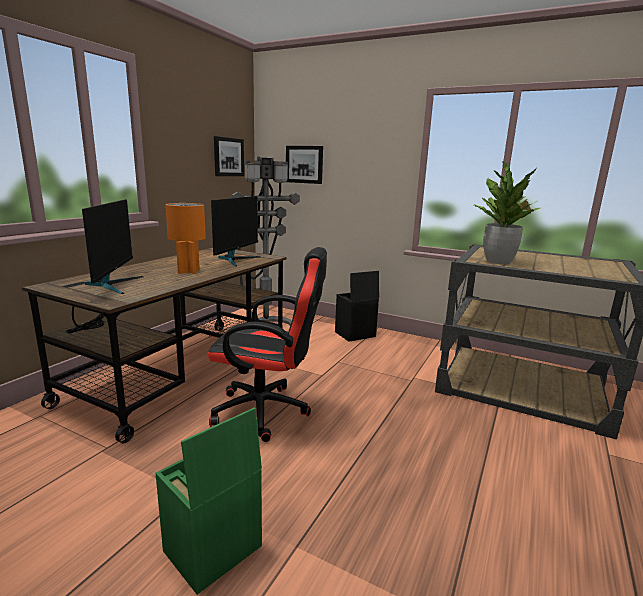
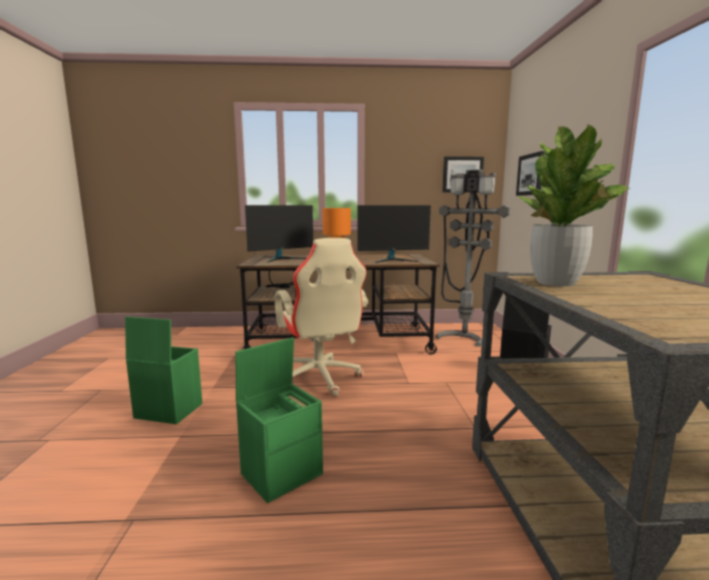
camera: 60 degrees right, 5 degrees down
black office chair [208,247,327,442] -> beige office chair [275,238,368,397]
none -> green storage box [236,337,323,503]

